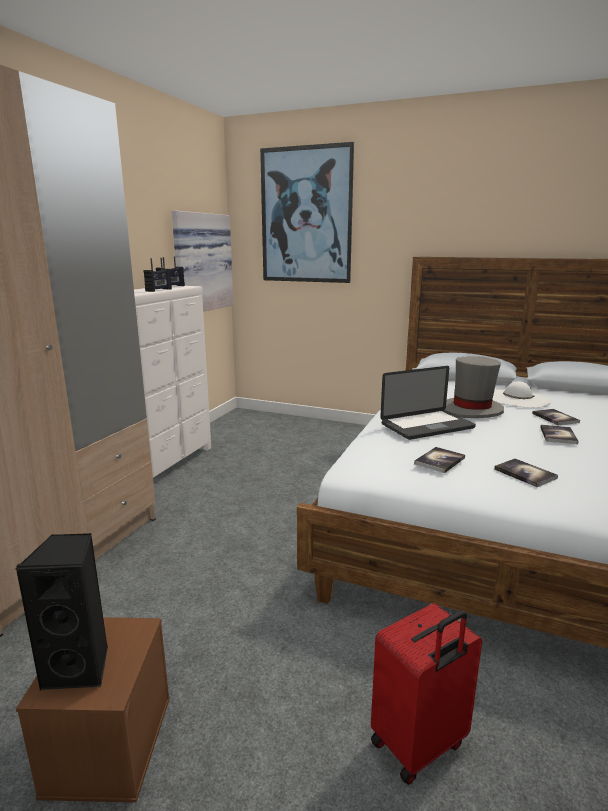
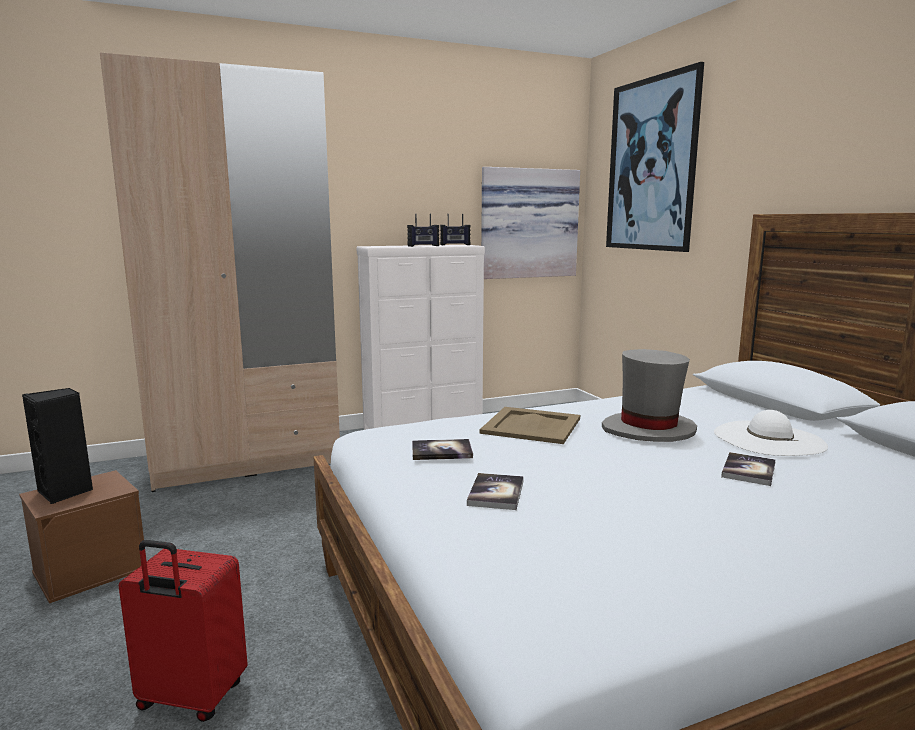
camera: 45 degrees right, 5 degrees down
laptop [380,366,476,440] -> beige tray [480,407,580,444]
book [540,425,579,444] -> none

